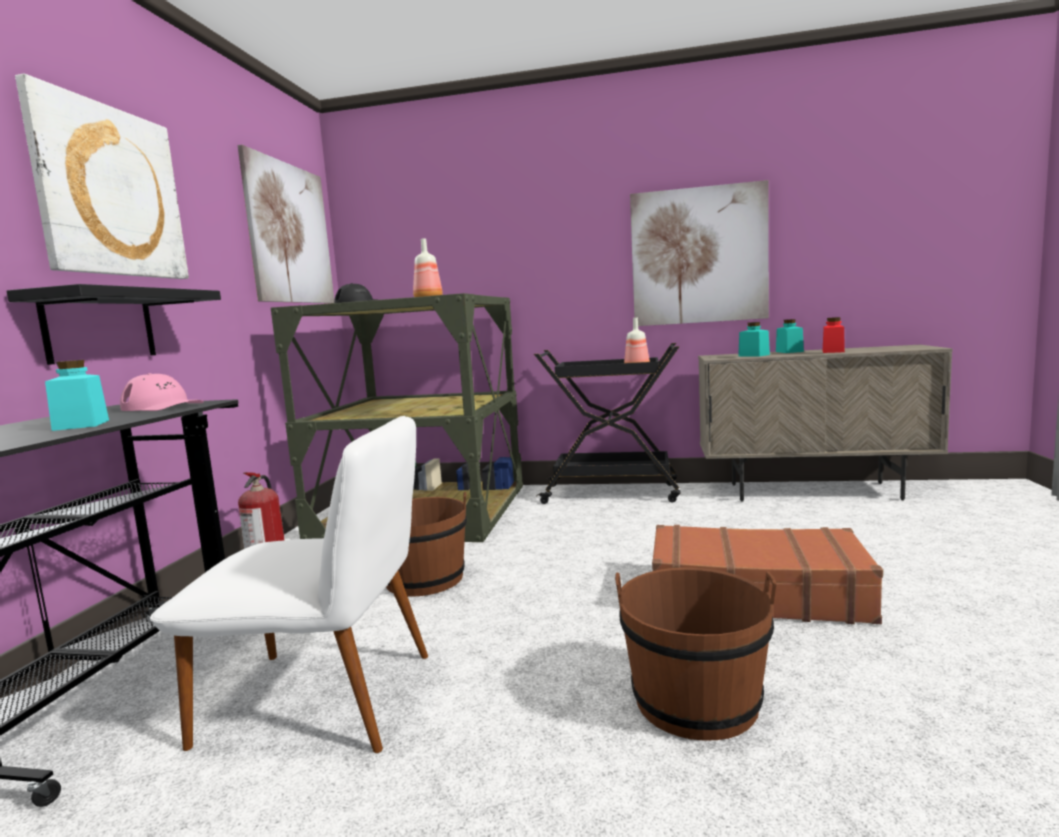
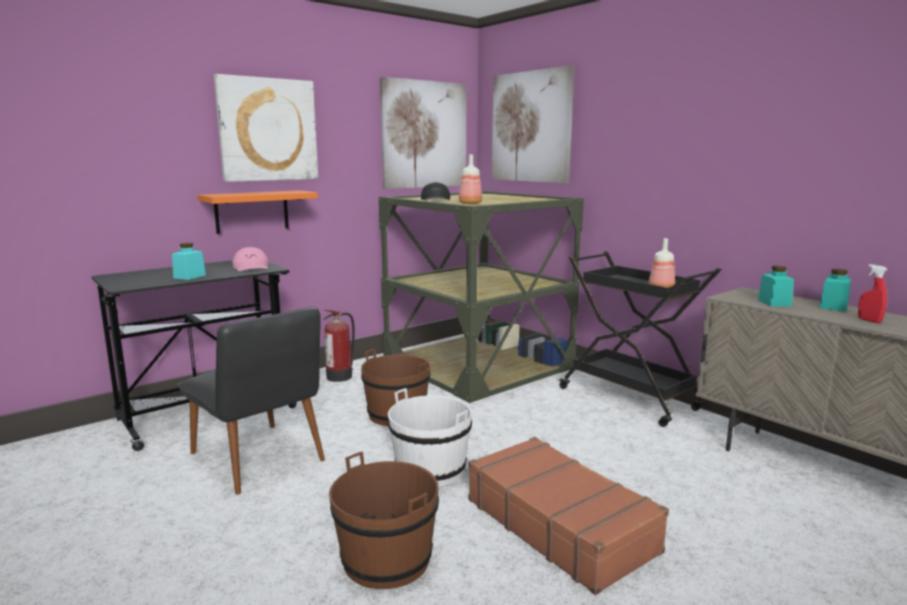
camera: 40 degrees right, 5 degrees up
black shelf [7,284,221,365] -> orange shelf [197,190,318,234]
white chair [150,416,428,753] -> black chair [178,307,325,495]
picture [630,180,769,326] -> picture moved to [492,65,575,183]
red jar [823,317,845,353] -> red spray bottle [858,264,888,323]
none -> white bucket [388,388,472,487]

